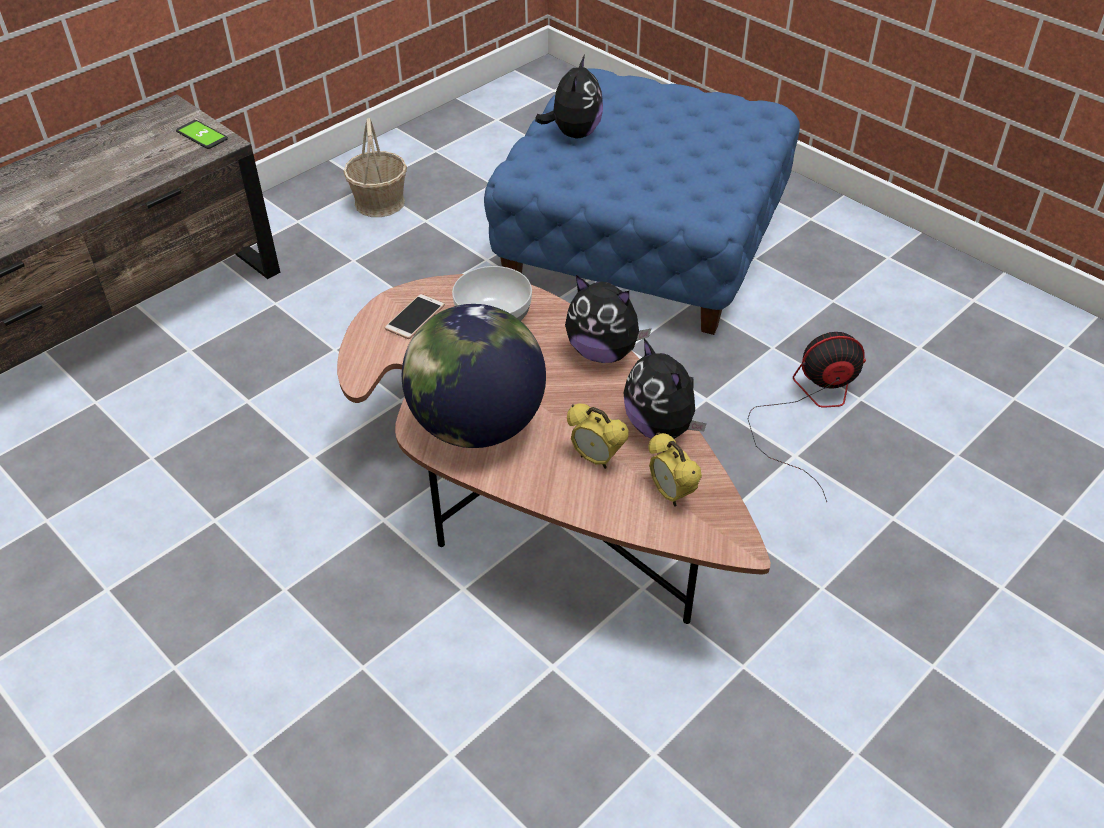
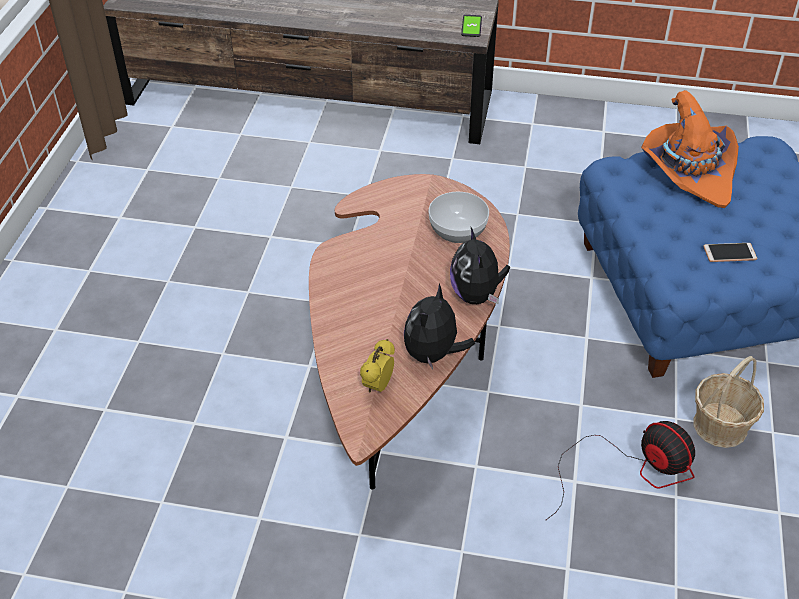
camera: 55 degrees right, 0 degrees up
basket [343,118,407,217] -> basket moved to [693,356,764,448]
phone [385,294,445,339] -> phone moved to [703,243,757,262]
globe [402,304,546,448] -> none
plush toy [535,55,603,138] -> orange hat [641,90,739,208]
alarm clock [567,404,629,469] -> none

